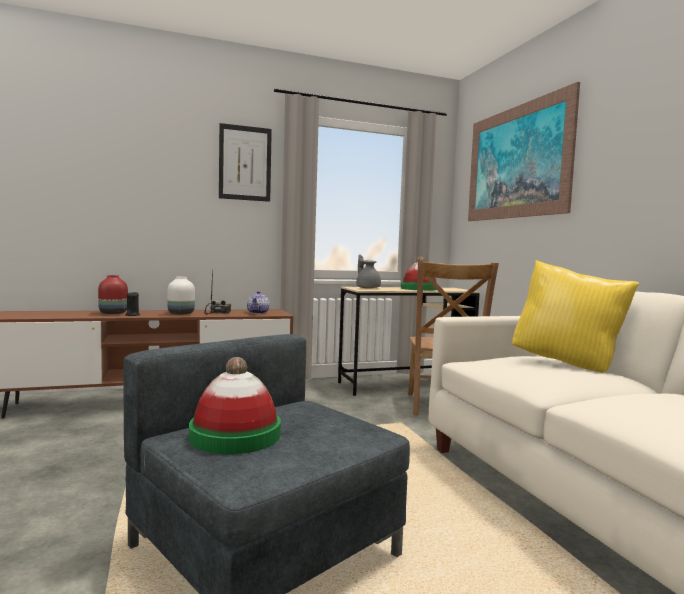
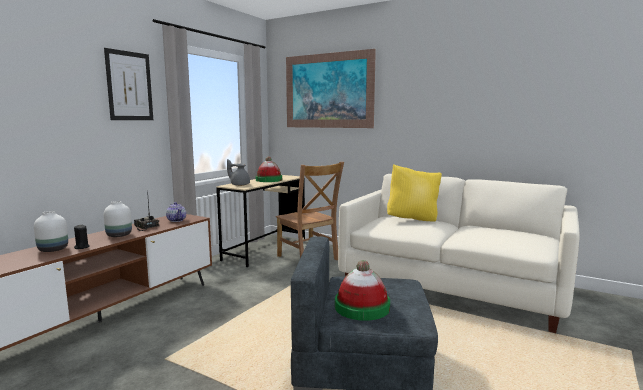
camera: 40 degrees left, 5 degrees up
red vase [98,275,128,314] -> white vase [34,211,68,252]

